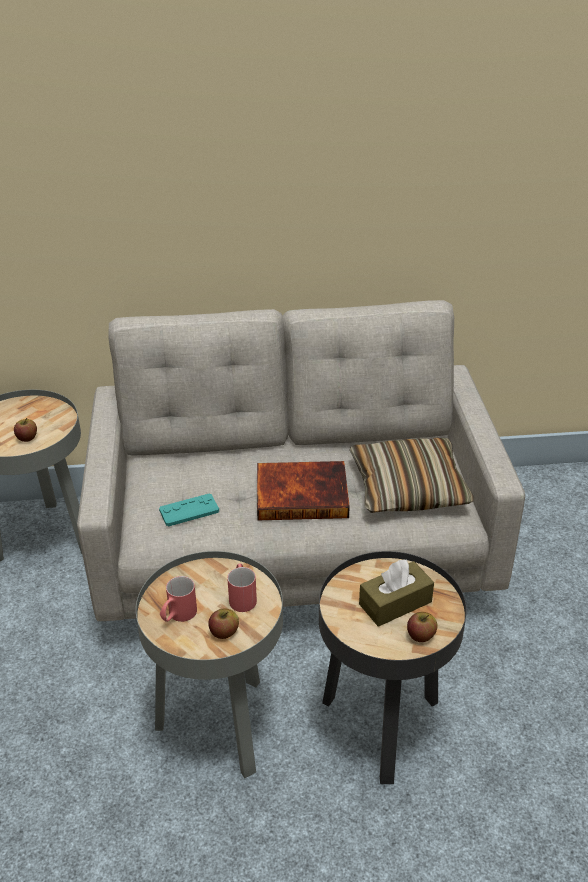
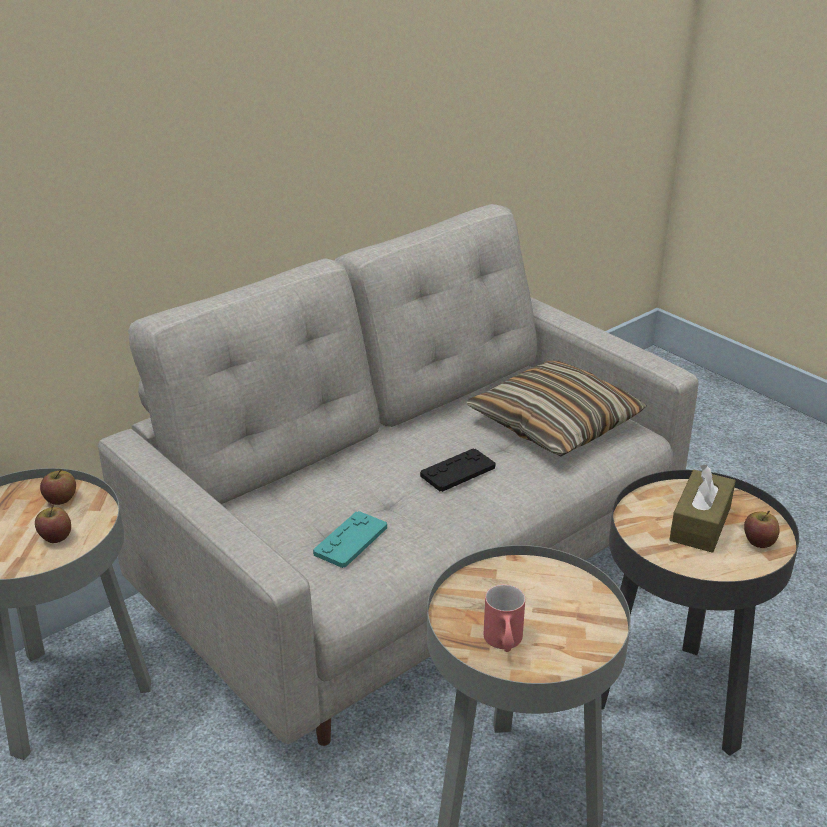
camera: 35 degrees left, 5 degrees down
apple [208,609,239,639] -> apple moved to [40,469,76,505]
red mug [227,563,257,612] -> none
book [257,461,350,520] -> black game controller [420,449,495,492]

